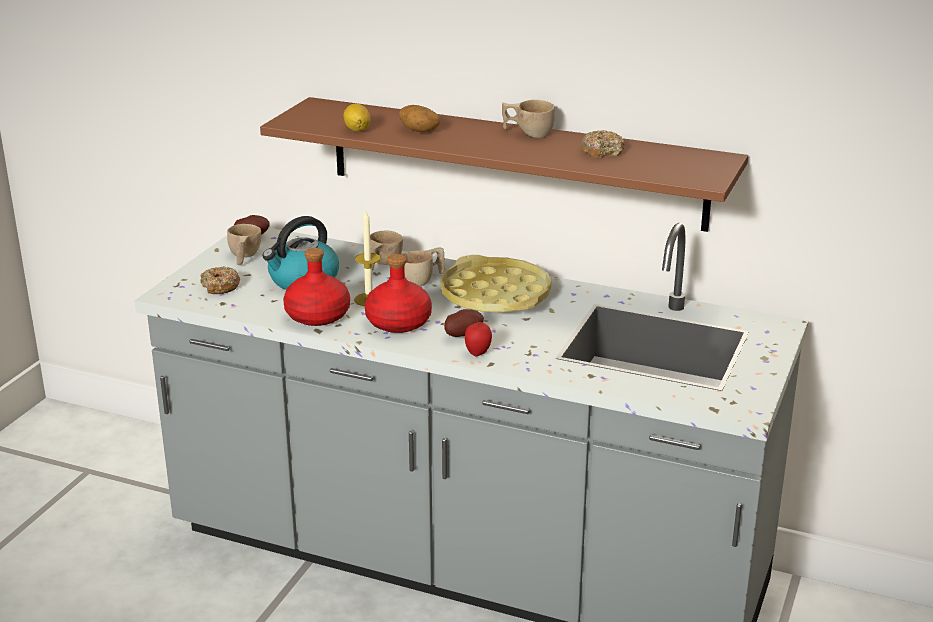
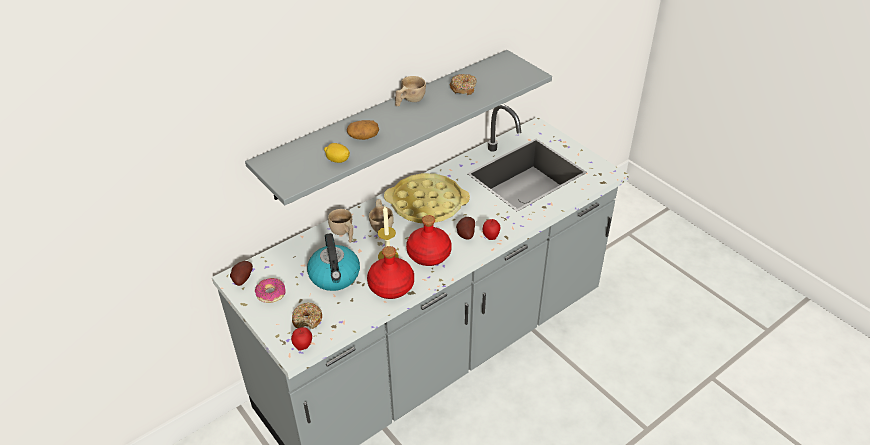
camera: 60 degrees left, 15 degrees up
beige cup [227,224,261,265] -> donut [255,278,286,303]
brown shelf [260,97,748,232] -> grey shelf [245,50,552,205]
none -> apple [291,327,312,351]

